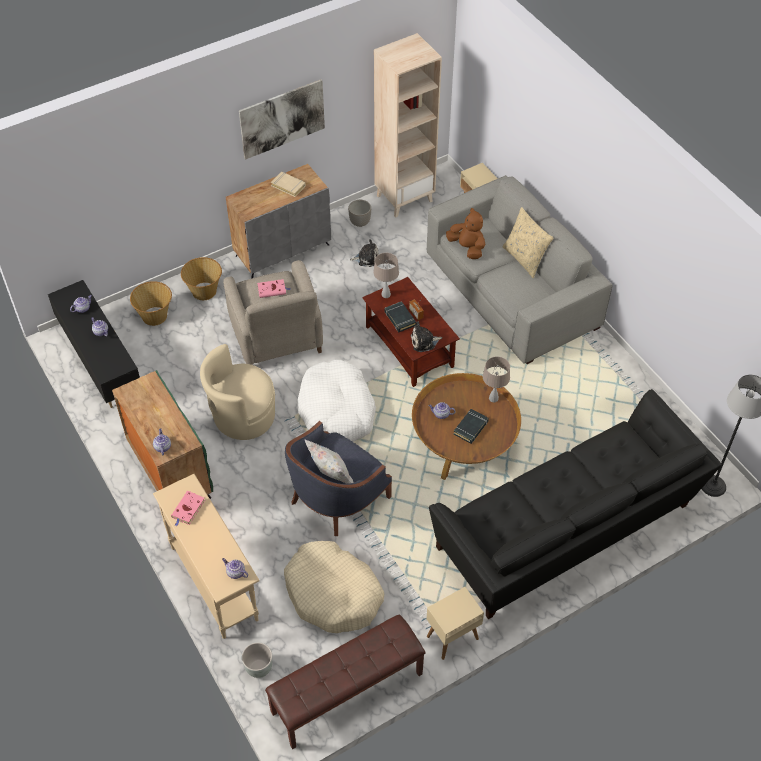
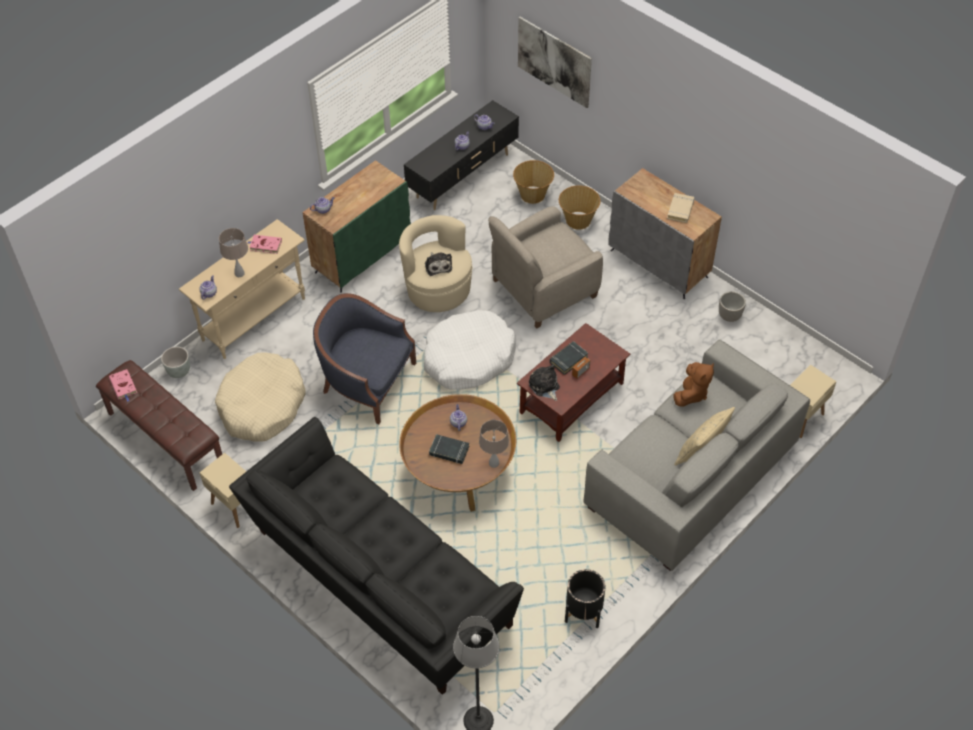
camera: 75 degrees right, 0 degrees up
picture [239,79,325,160] -> picture moved to [518,17,592,108]
pink book [257,279,291,298] -> pink book moved to [109,369,137,402]
white pillow [305,440,354,484] -> none
plush toy [350,239,379,267] -> plush toy moved to [425,253,452,276]
beige table lamp [373,253,399,298] -> beige table lamp moved to [219,228,248,277]
beige bookcase [374,33,442,218] -> none
none -> black planter [565,569,606,628]

